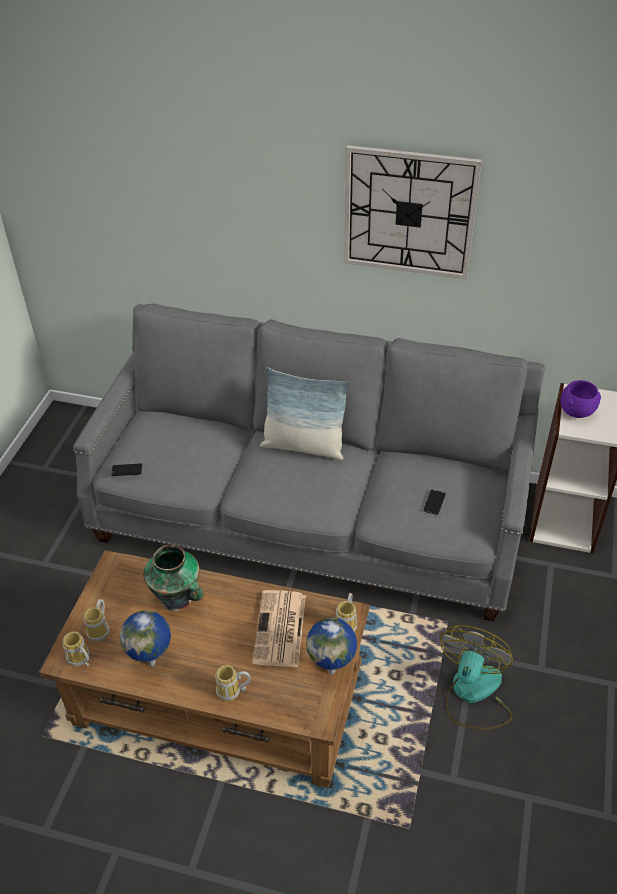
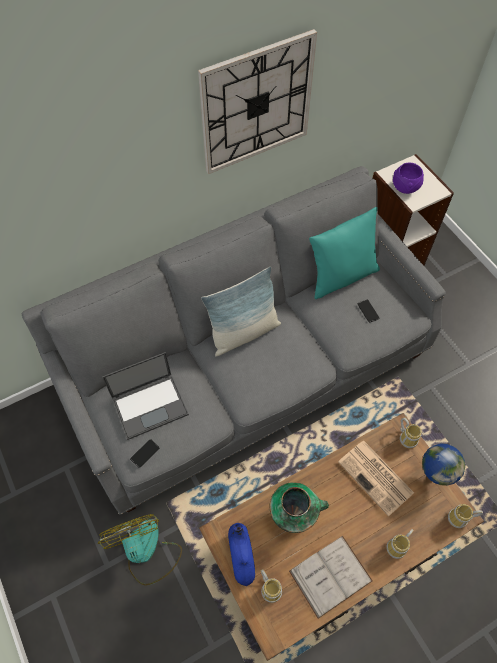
camera: 45 degrees left, 15 degrees up
mug [63,631,90,667] -> mug moved to [448,504,483,528]
globe [120,610,171,666] -> white book [289,536,373,619]
fan [440,625,513,730] -> fan moved to [98,514,182,586]
none -> laptop [102,352,189,440]
none -> blue vase [228,523,255,586]
none -> turquoise pillow [309,207,380,299]

